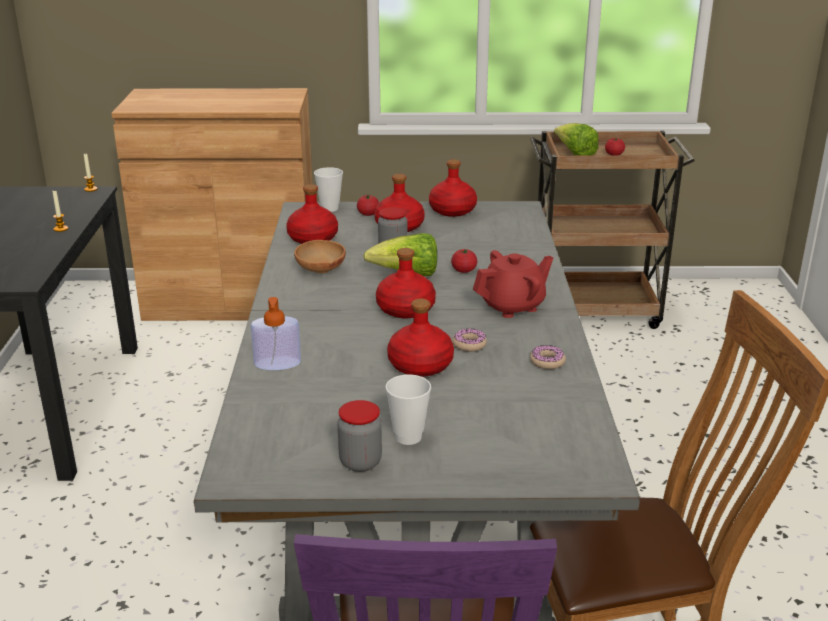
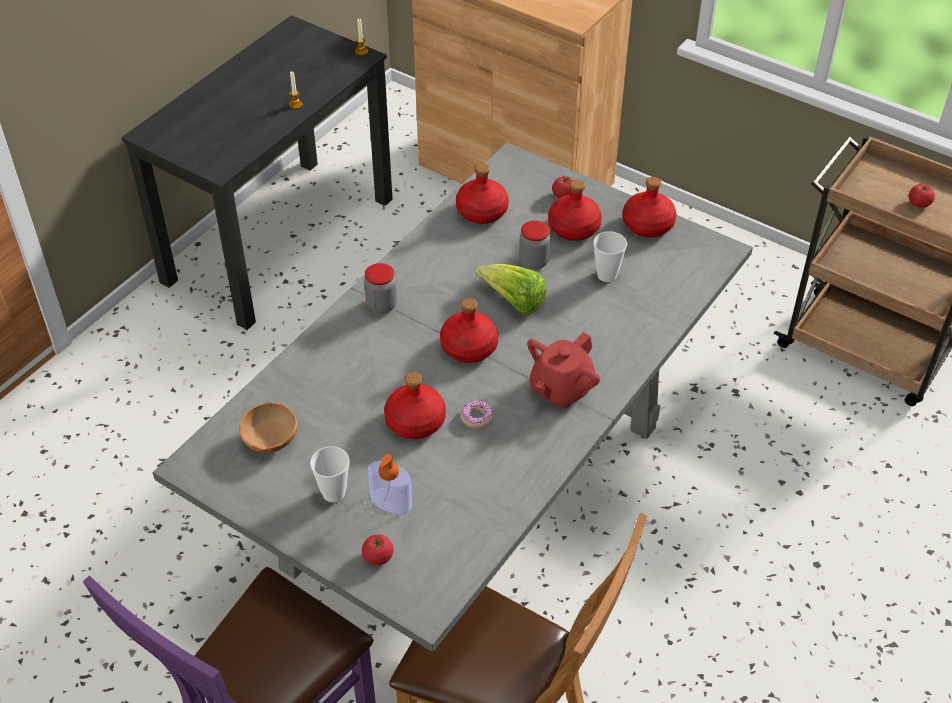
camera: 35 degrees right, 20 degrees up
soap dispenser [251,297,301,370] -> soap dispenser moved to [368,454,412,514]
brown bowl [294,240,346,273] -> brown bowl moved to [239,402,297,453]
cup [314,167,343,212] -> cup moved to [593,231,627,282]
jar [338,400,382,472] -> jar moved to [364,263,397,313]
tomato [451,249,477,273] -> tomato moved to [362,534,394,565]
red teapot [473,250,553,318] -> red teapot turned 120 degrees clockwise [527,332,600,408]
donut [530,345,566,369] -> none
lettuce [554,123,599,156] -> none

